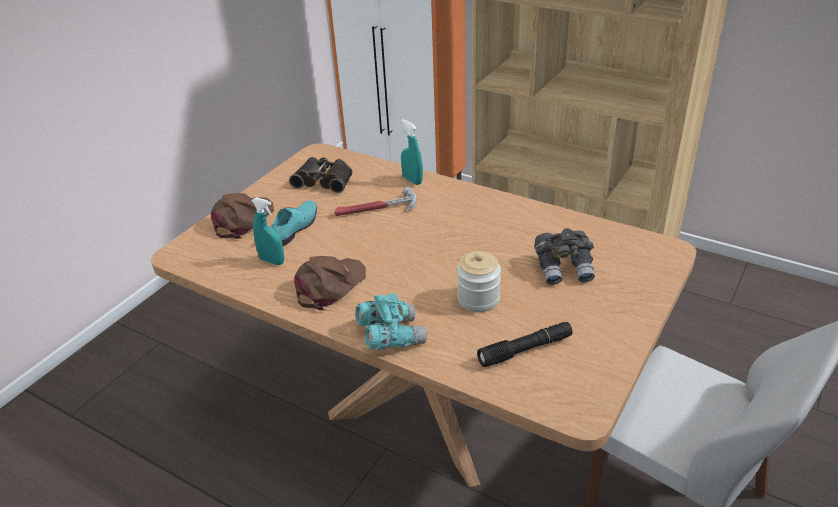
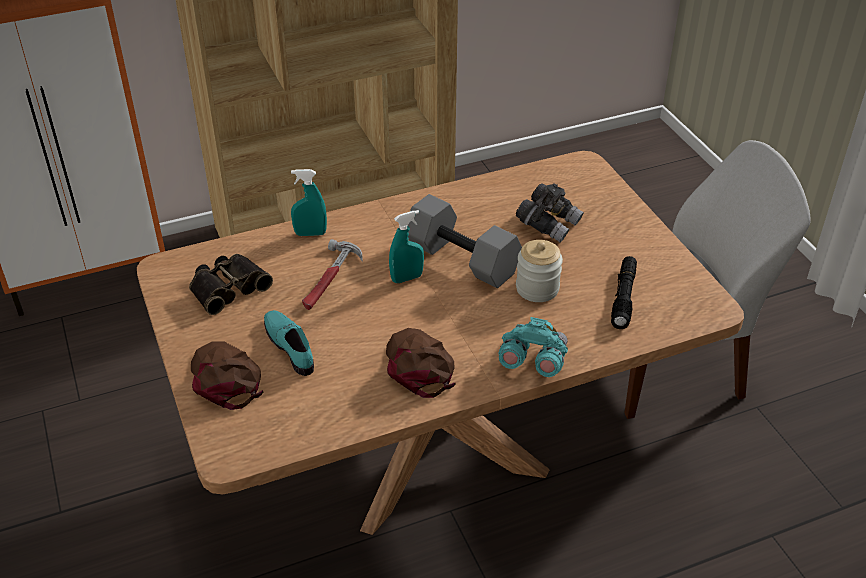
camera: 55 degrees left, 5 degrees up
turquoise spray bottle [251,197,284,265] -> turquoise spray bottle moved to [389,210,424,283]
none -> grey dumbbell [407,194,522,288]

